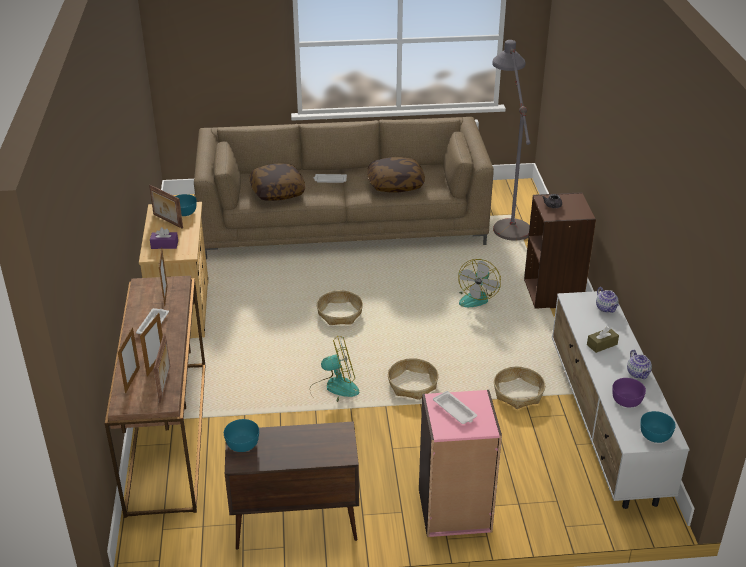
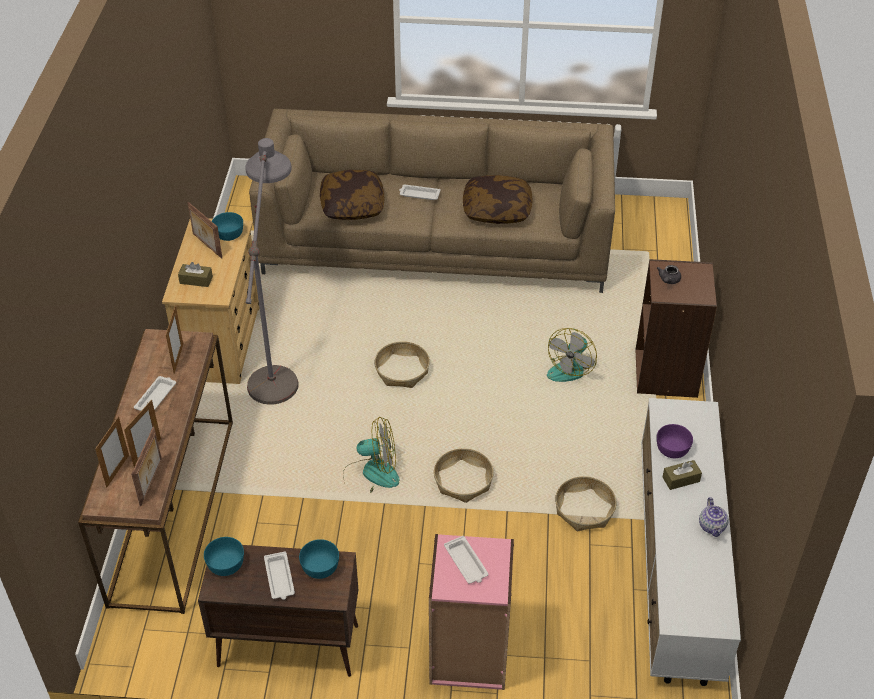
camera: 10 degrees right, 10 degrees up
purple tissue box [150,227,178,249] -> brown tissue box [178,262,213,287]
grey floor lamp [492,40,530,241] -> grey floor lamp moved to [245,138,299,405]
teapot [596,287,619,313] -> none
purple bowl [612,378,646,407] -> purple bowl moved to [657,424,693,458]
turquoise bowl [640,411,676,443] -> turquoise bowl moved to [299,539,339,579]
none -> white tray [264,551,295,600]

